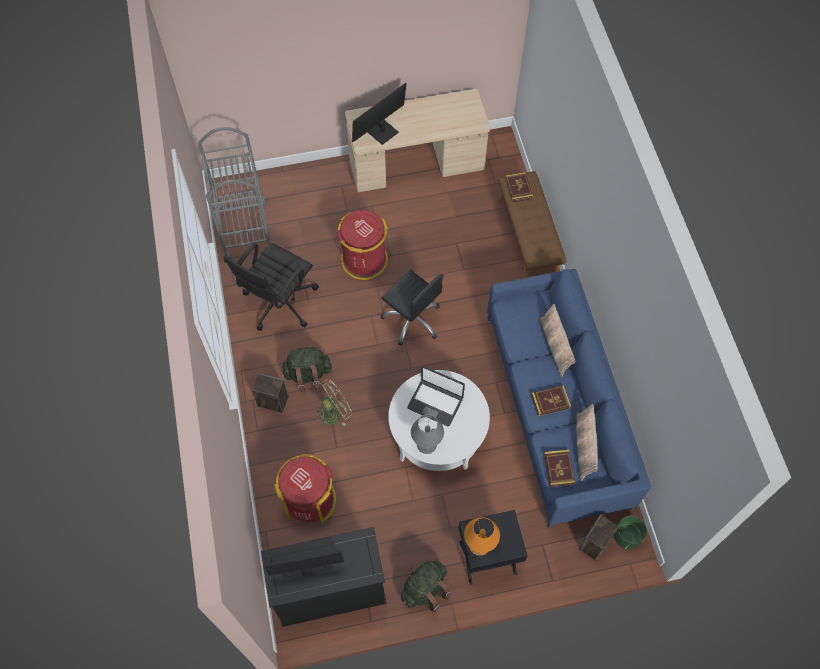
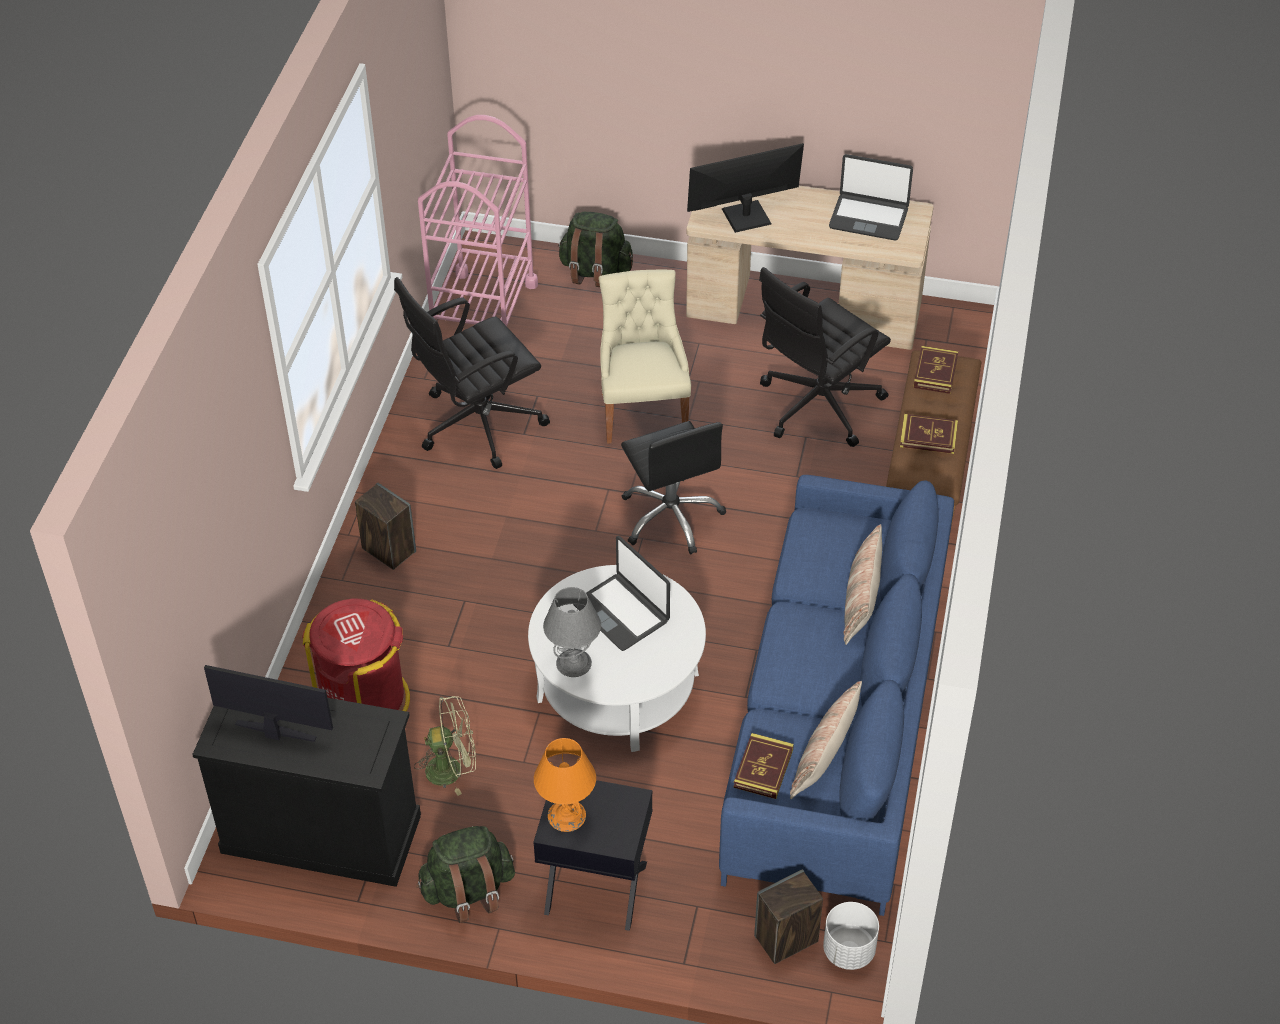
camera: 25 degrees right, 15 degrees down
grey cart [198,127,271,259] -> pink cart [418,115,538,326]
green backpack [281,347,332,392] -> green backpack moved to [558,212,633,287]
green fan [314,379,352,426] -> green fan moved to [414,696,476,796]
red trash can [337,210,388,280] -> beige chair [599,270,691,444]
book [531,385,571,416] -> book moved to [900,414,958,454]
green planter [614,515,647,549] -> white planter [823,902,879,970]
none -> black office chair [759,267,891,447]
none -> laptop [829,154,913,240]

